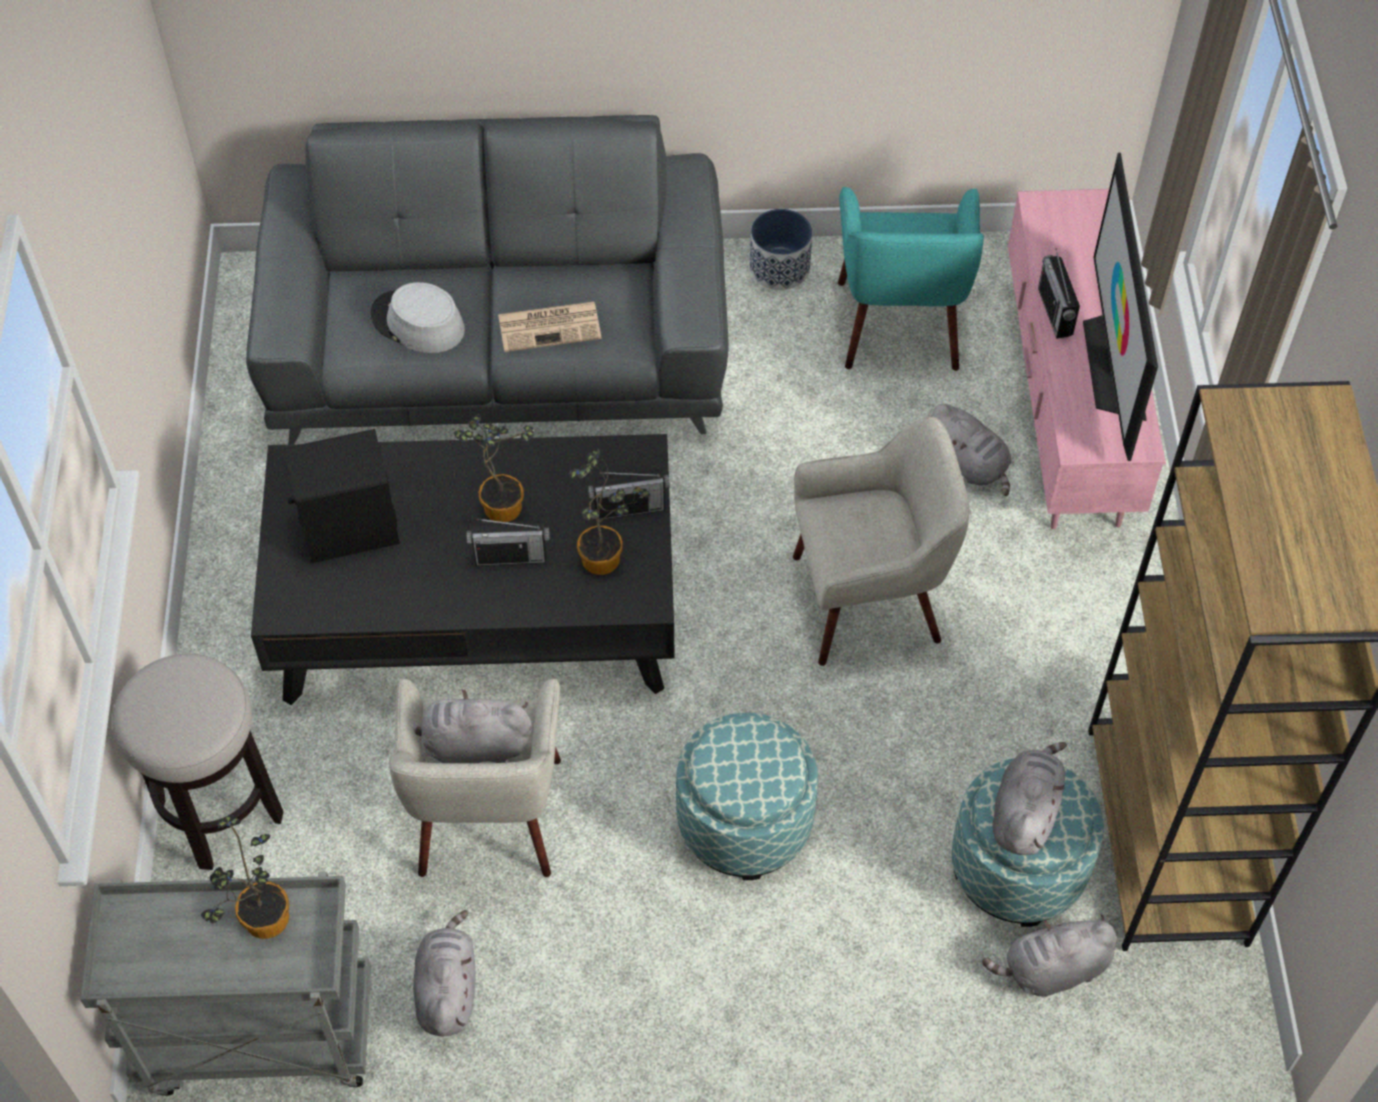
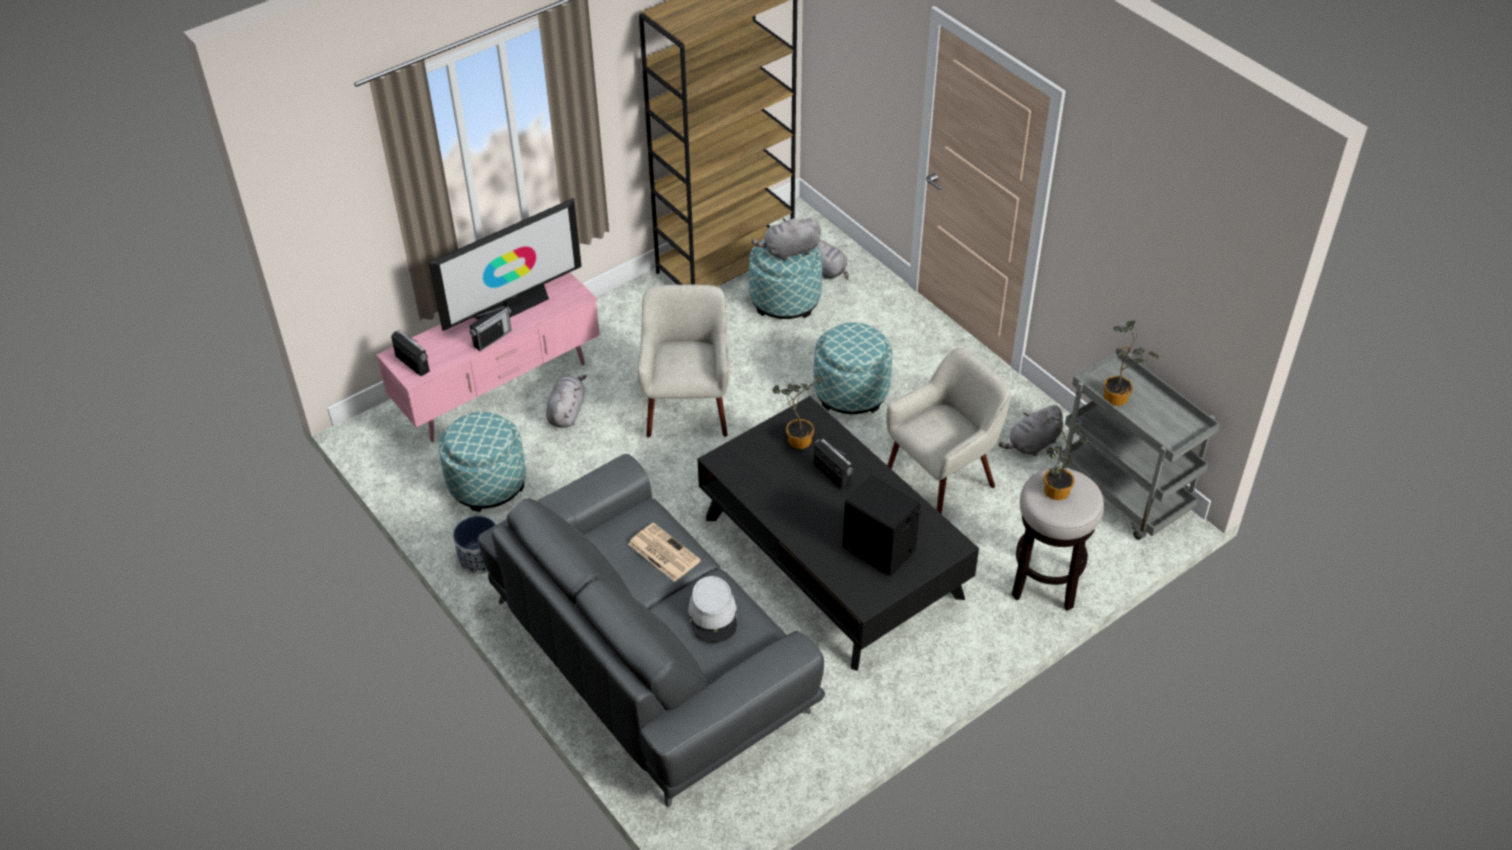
camera: 125 degrees left, 10 degrees down
grey plush toy [413,689,532,763] -> none
potted plant [454,415,534,522] -> potted plant moved to [1043,417,1090,500]
radio [588,469,670,520] -> radio moved to [391,330,430,376]
beige armchair [793,416,969,666] -> beige armchair turned 45 degrees clockwise [638,285,730,438]
turquoise armchair [838,187,984,371] -> ottoman [439,412,526,512]

